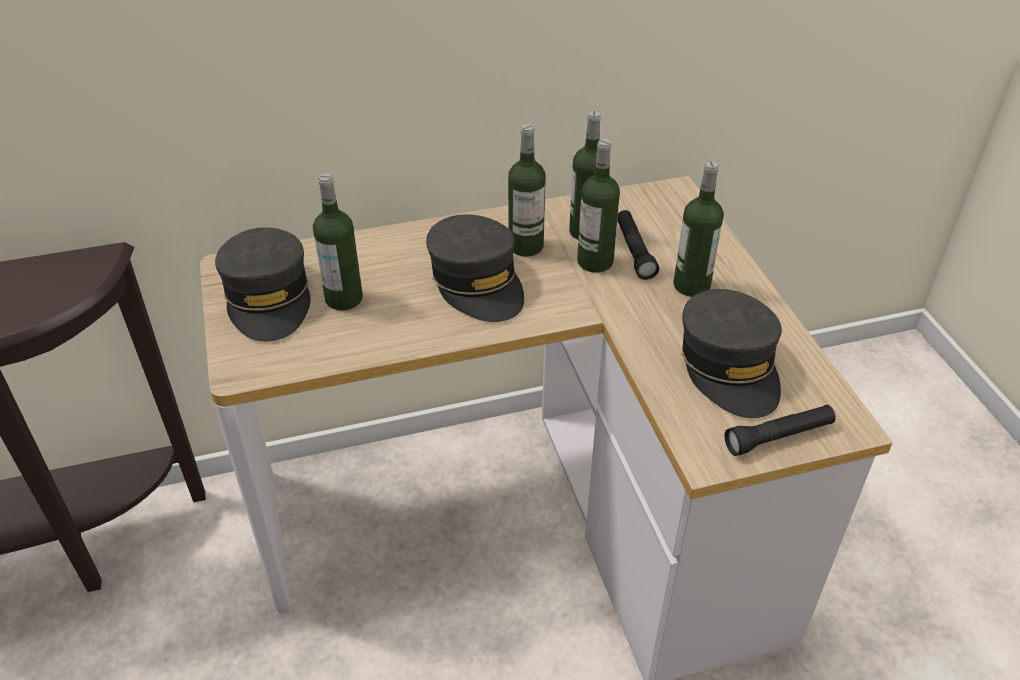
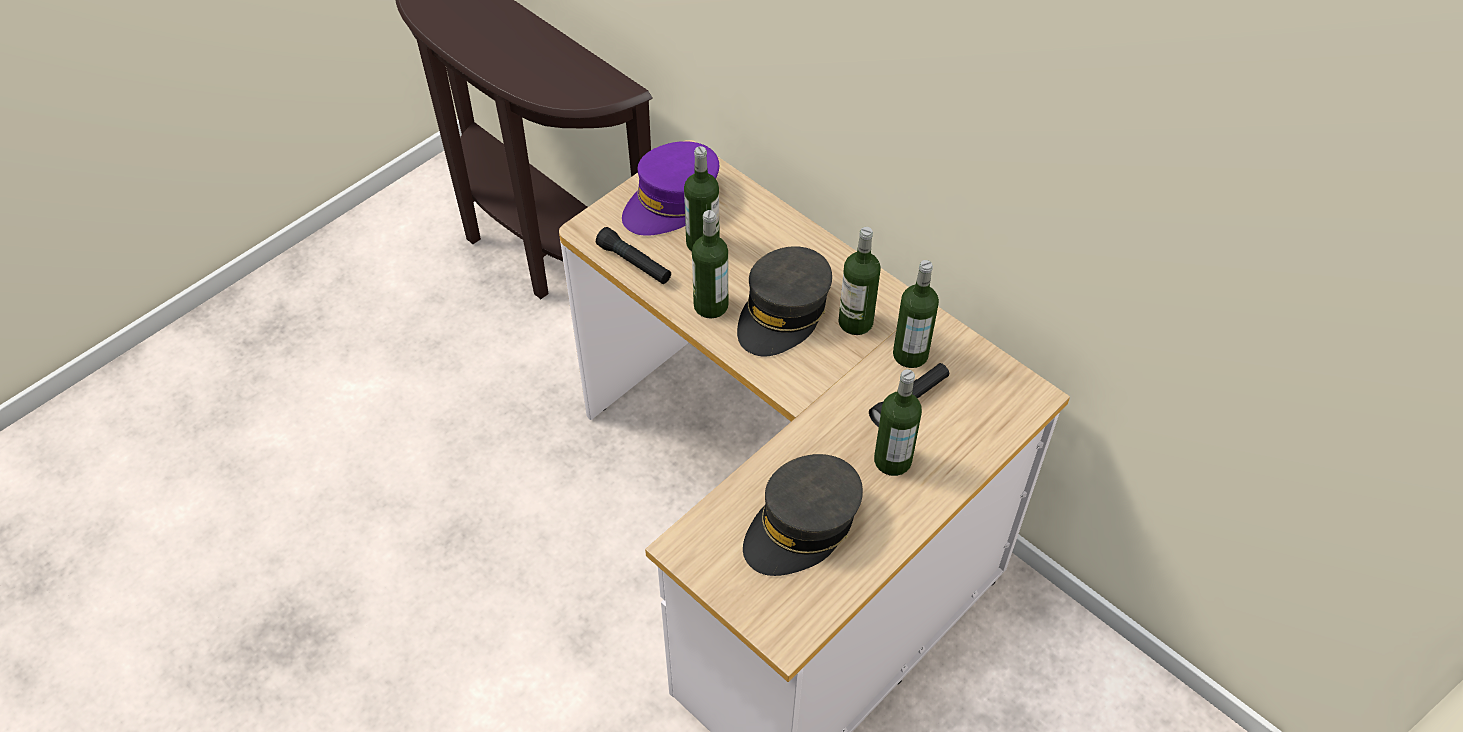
camera: 60 degrees right, 10 degrees up
grey cap [215,227,311,342] -> purple cap [622,141,719,236]
bottle [577,139,620,273] -> bottle moved to [692,210,728,319]
black flashlight [725,405,836,456] -> black flashlight moved to [596,227,671,284]

